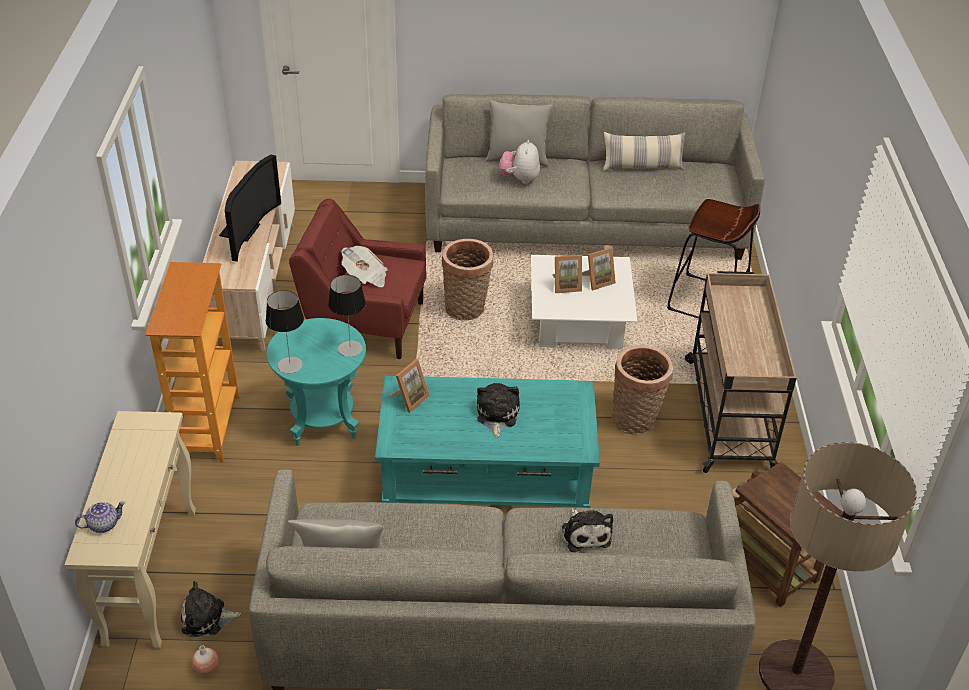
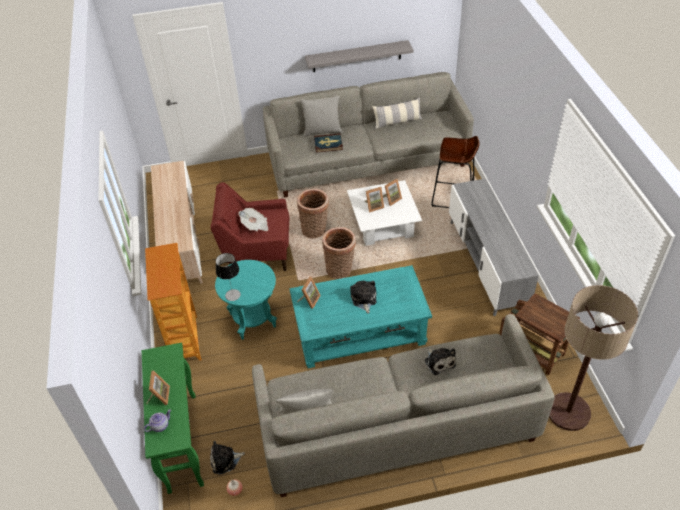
camera: 10 degrees left, 5 degrees up
beige console table [65,411,196,649] -> green console table [142,343,204,494]
television [219,154,281,262] -> none
table lamp [328,275,366,357] -> none
plush toy [499,140,540,184] -> book [314,133,343,153]
basket [612,345,673,435] -> basket moved to [322,227,356,279]
beige cart [685,271,797,473] -> grey tv stand [449,178,539,316]
none -> picture frame [146,370,170,405]
none -> grey shelf [305,40,414,72]

